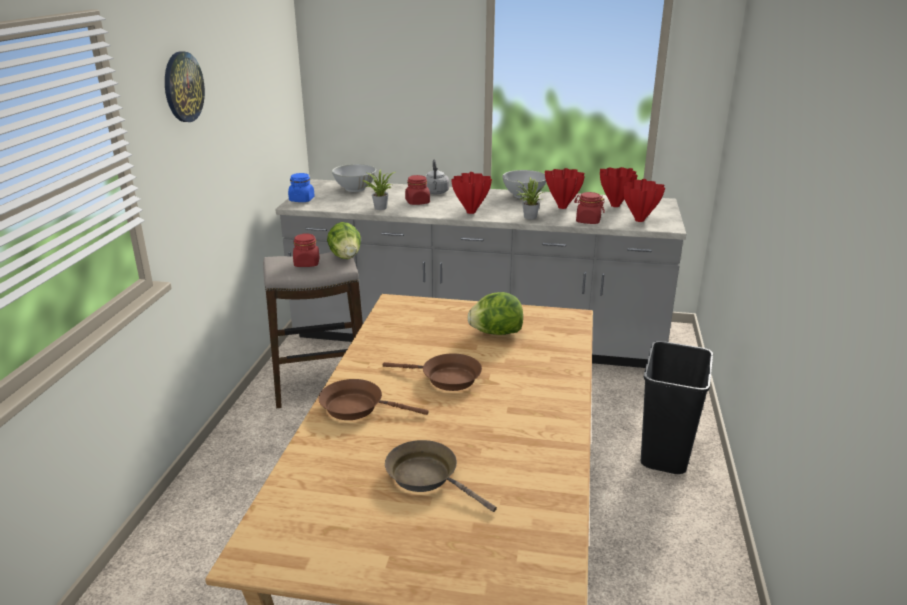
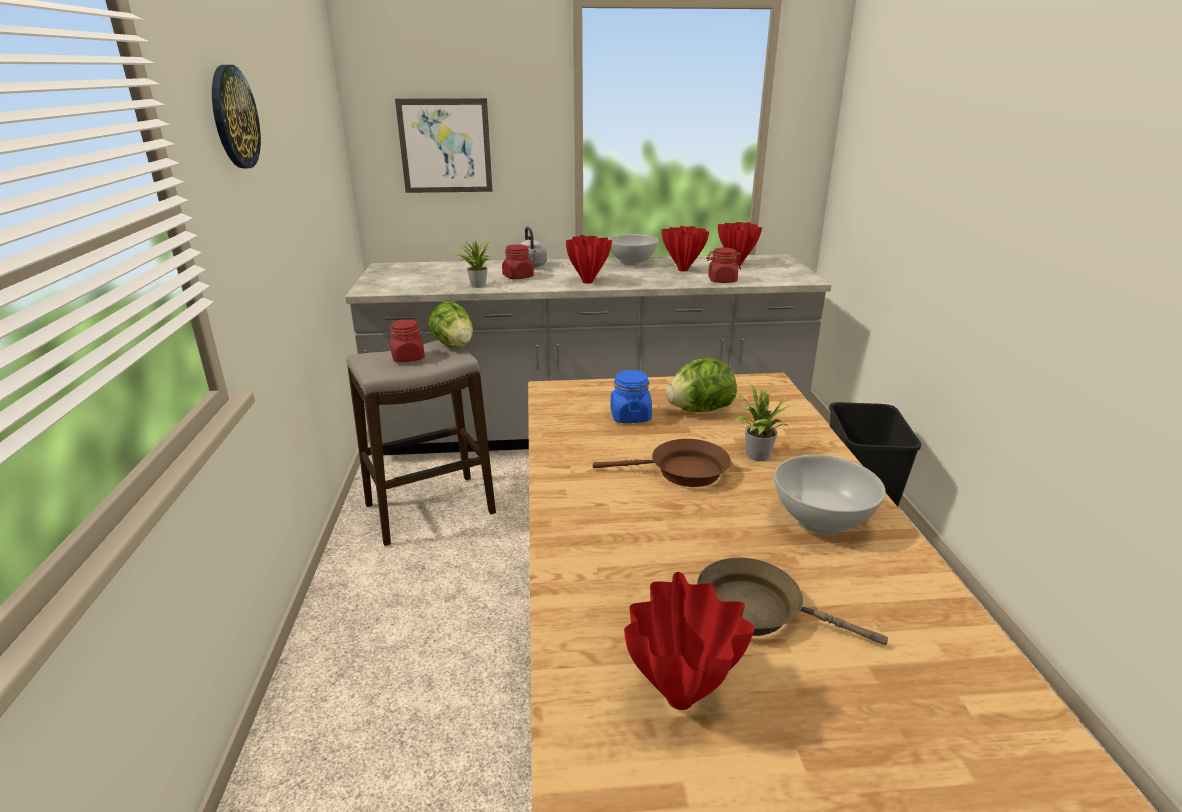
camera: 15 degrees left, 0 degrees up
blue jar [288,173,315,202] -> blue jar moved to [611,370,652,423]
brown frying pan [319,379,429,420] -> none
white bowl [332,164,376,192] -> white bowl moved to [774,455,886,535]
potted plant [516,177,545,219] -> potted plant moved to [732,382,795,461]
red vase [622,179,665,222] -> red vase moved to [624,572,754,710]
none -> picture [395,98,493,193]

